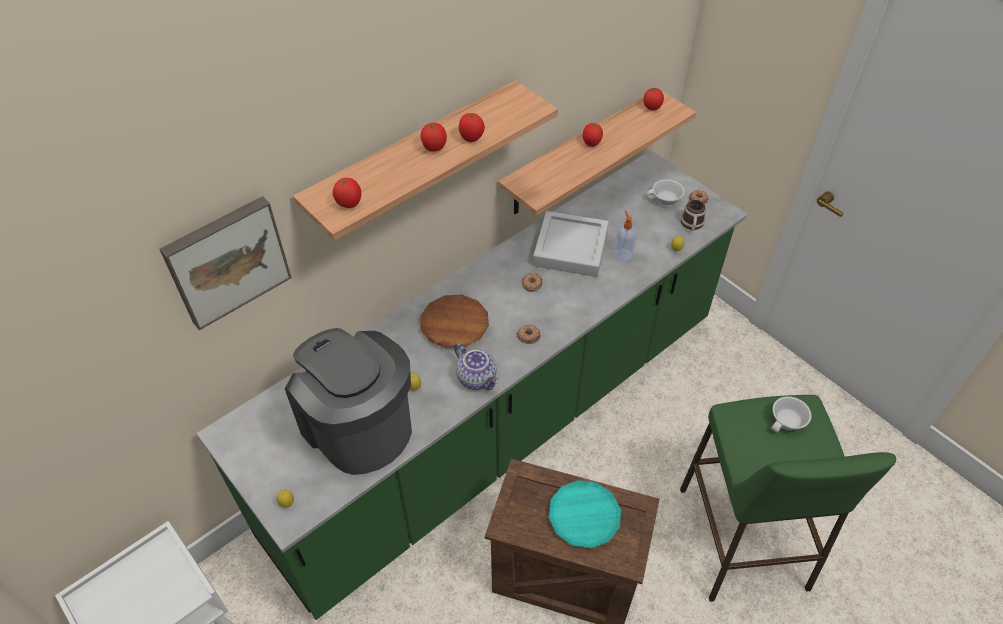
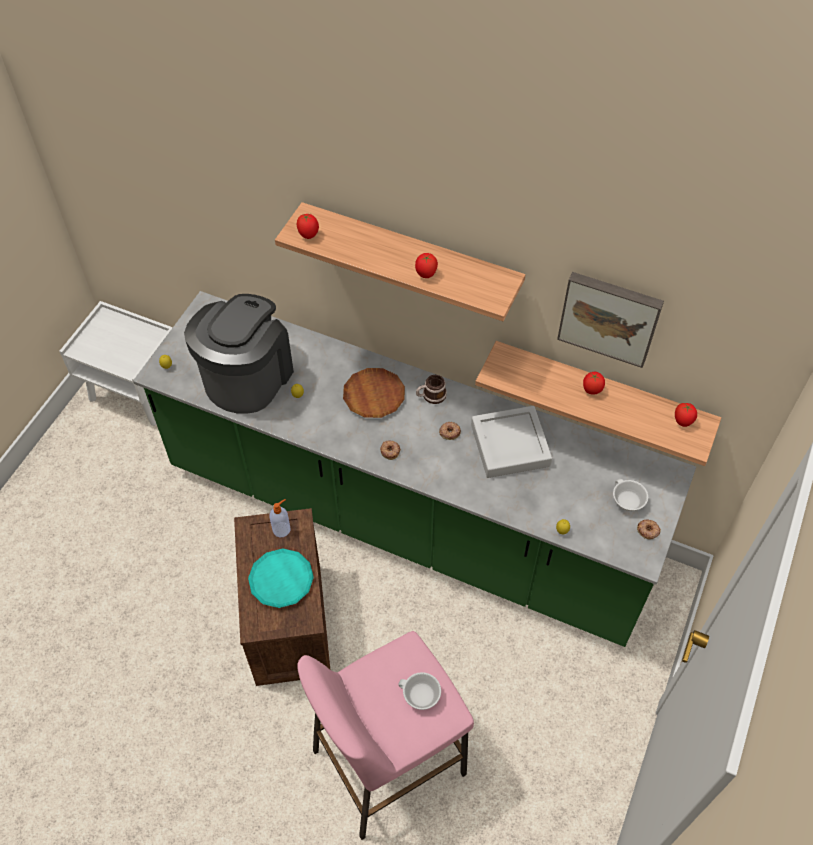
camera: 65 degrees right, 5 degrees up
picture [159,196,292,330] -> picture moved to [557,272,664,368]
tomato [421,123,447,152] -> none
teapot [454,343,499,390] -> none
soap dispenser [614,211,636,261] -> soap dispenser moved to [270,499,290,537]
green stool [680,395,896,602] -> pink stool [297,631,474,840]
mug [681,200,706,231] -> mug moved to [416,375,447,404]

